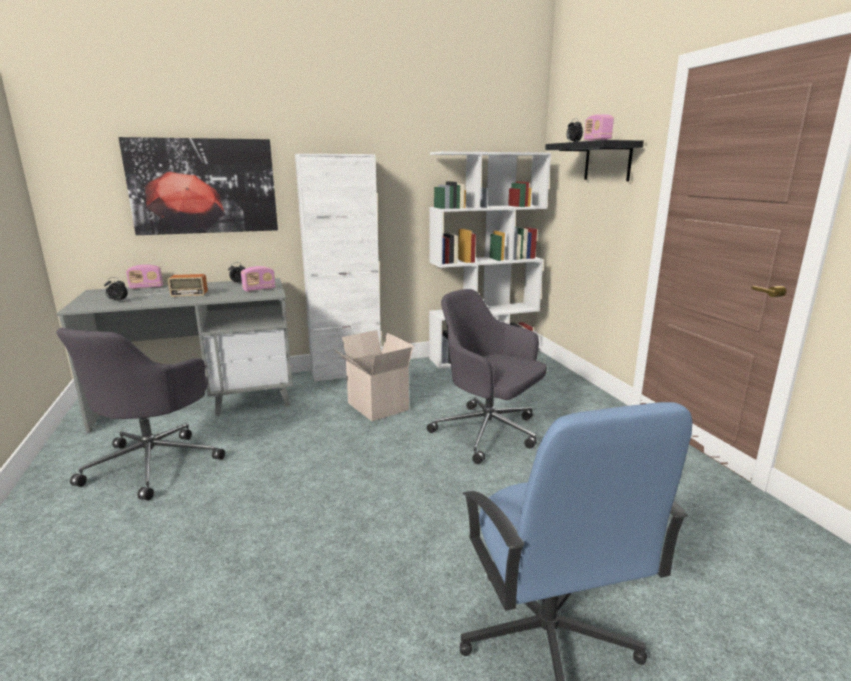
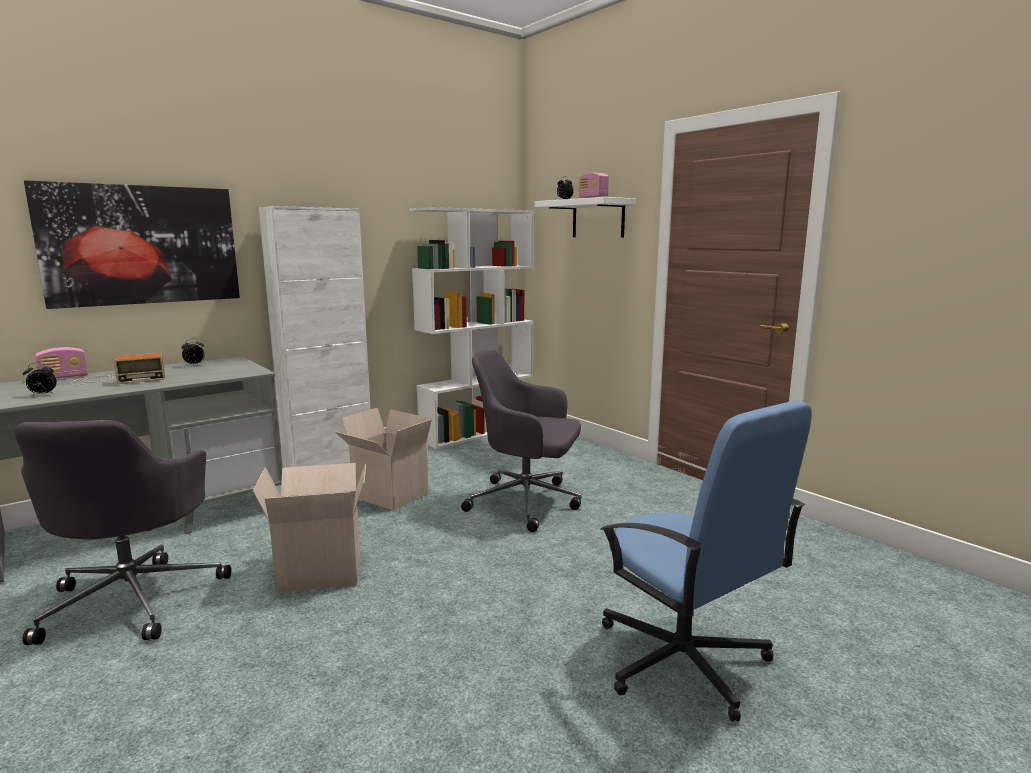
camera: 20 degrees left, 5 degrees down
radio [241,266,275,292] -> none
black shelf [545,140,644,181] -> white shelf [534,197,636,237]
none -> cardboard box [253,461,366,593]

